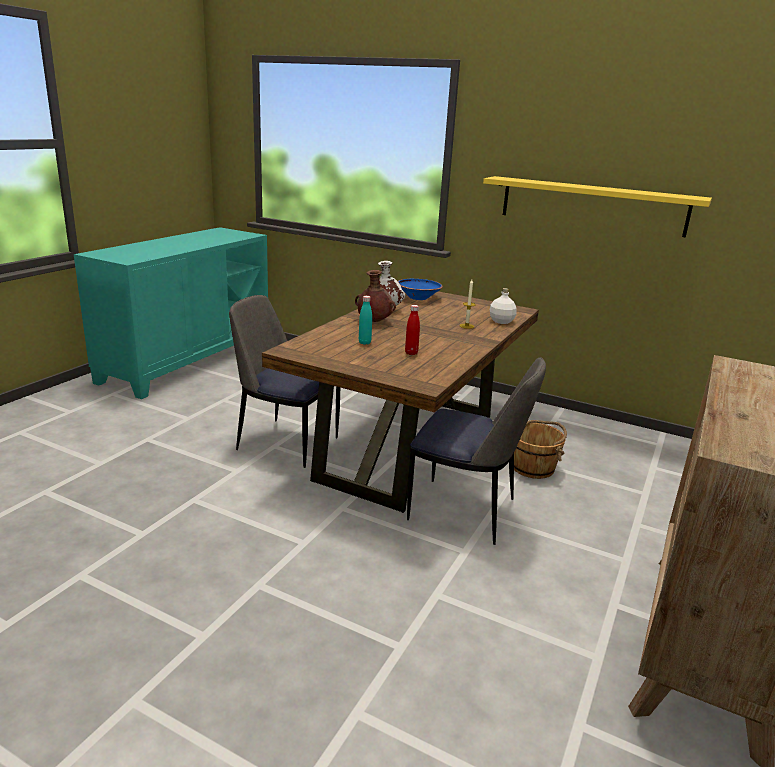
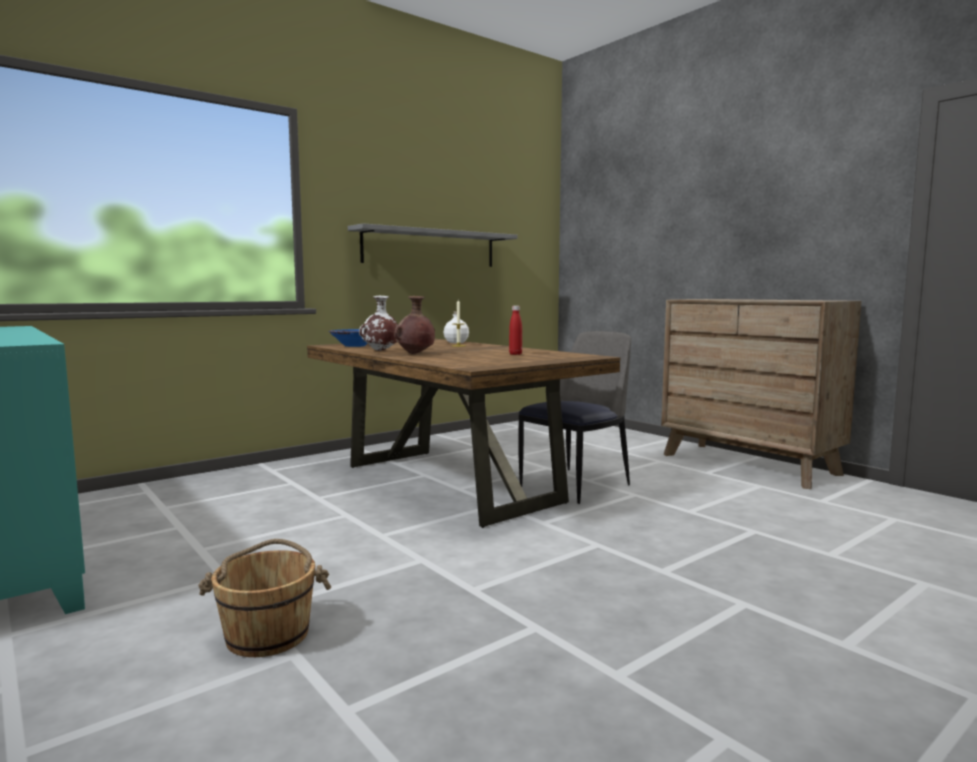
camera: 65 degrees left, 15 degrees down
chair [229,295,340,468] -> none
turquoise bottle [359,296,372,345] -> none
yellow shelf [483,176,712,237] -> grey shelf [348,223,517,267]
brown bucket [514,420,567,479] -> brown bucket moved to [198,539,331,657]

